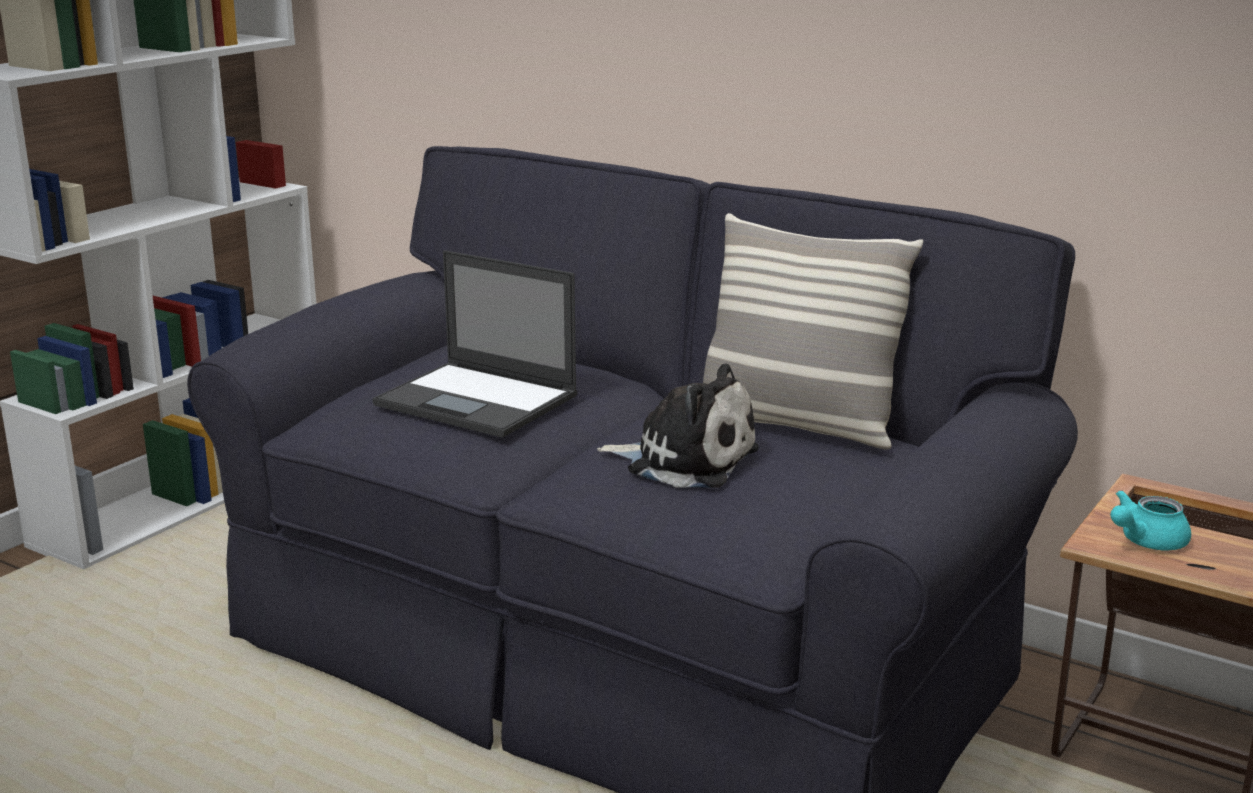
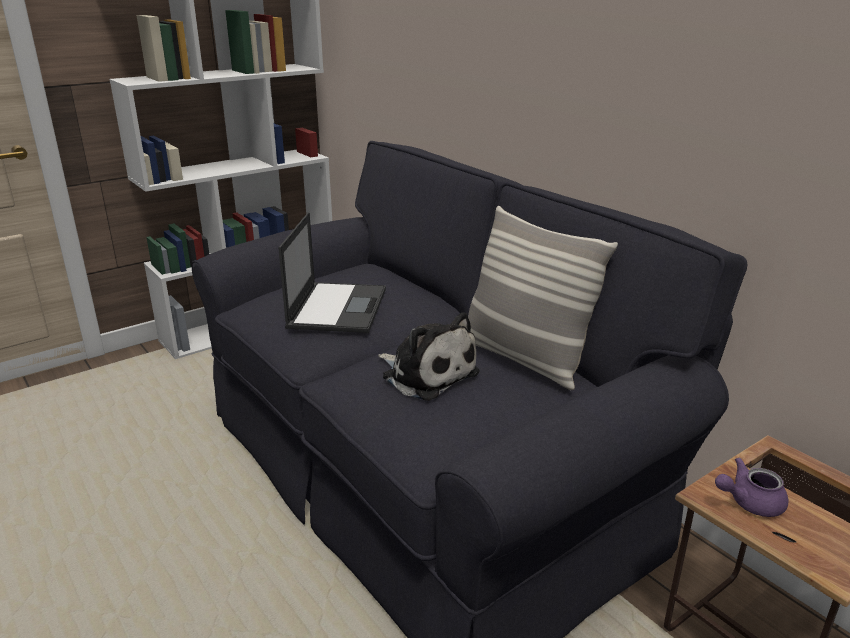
camera: 20 degrees right, 5 degrees up
laptop [372,250,578,438] -> laptop turned 135 degrees counterclockwise [278,212,386,333]
turquoise teapot [1110,490,1191,550] -> purple teapot [715,457,788,517]

